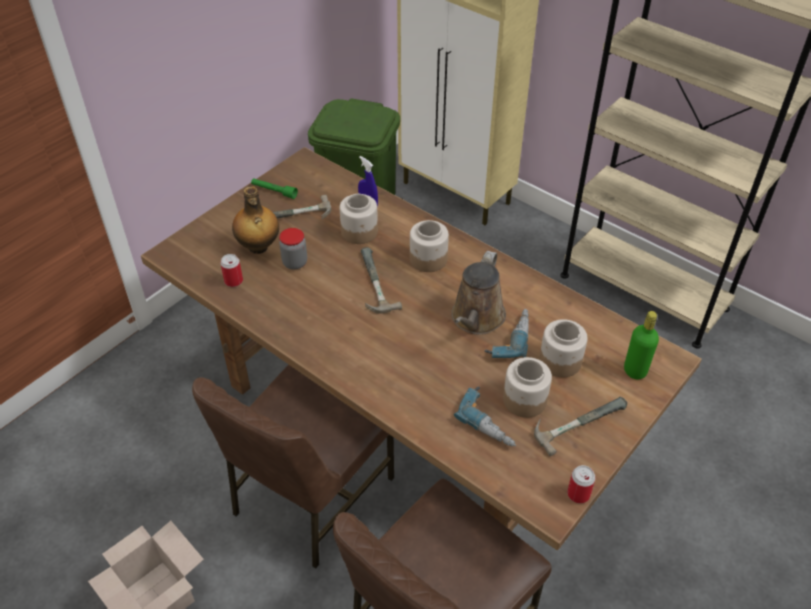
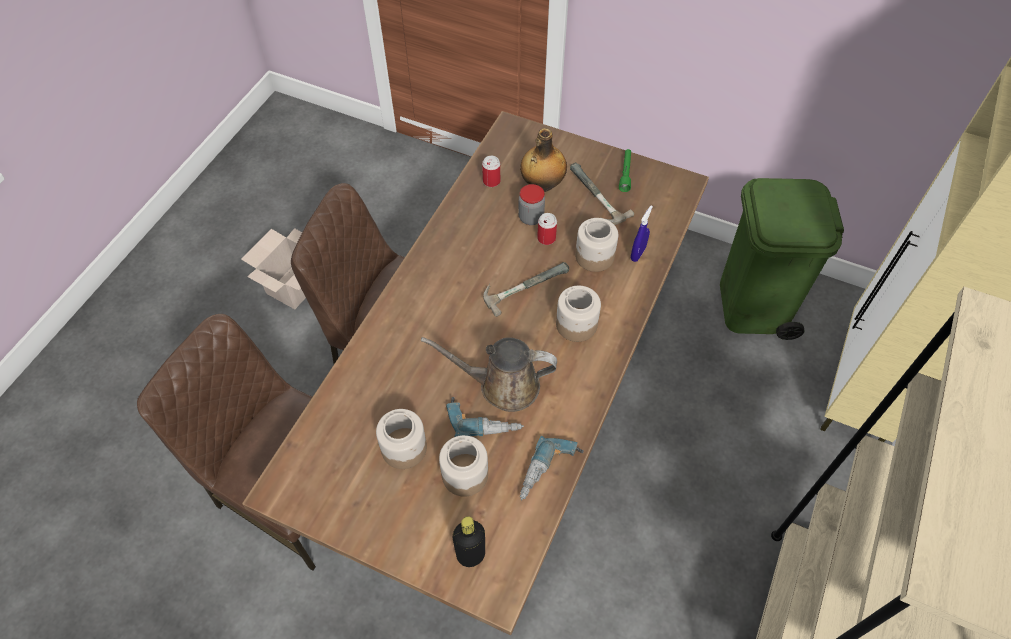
camera: 75 degrees right, 10 degrees up
power drill [454,386,516,447] -> power drill moved to [520,435,584,500]
hammer [534,397,627,456] -> none
can [567,465,596,504] -> can moved to [537,213,557,245]
green bottle [624,311,659,379] -> black bottle [453,516,485,567]

